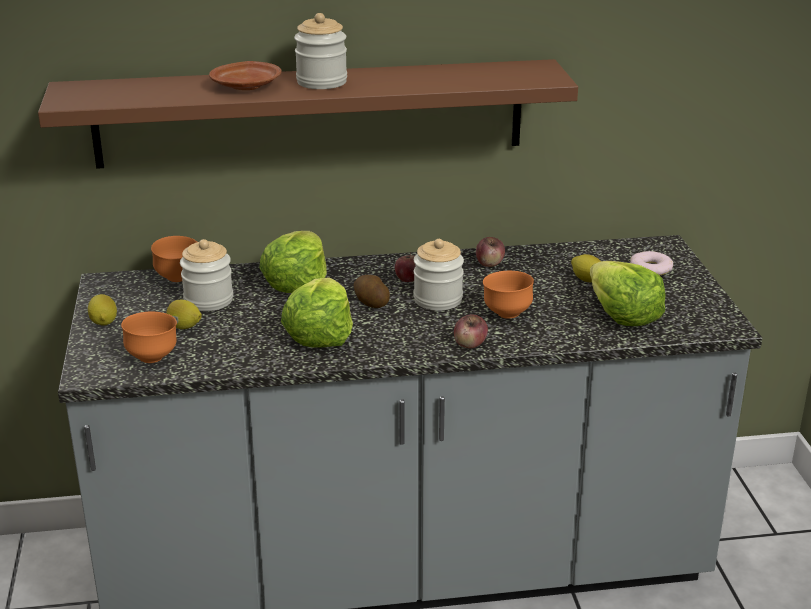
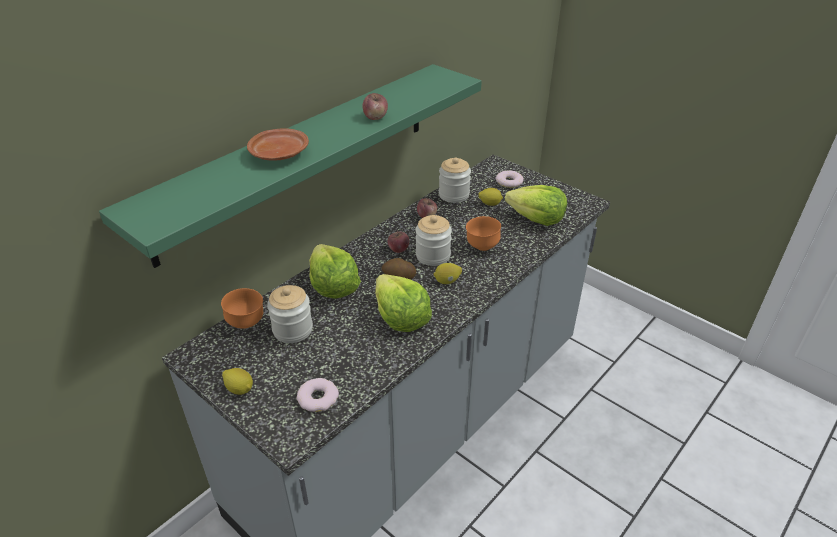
camera: 40 degrees left, 10 degrees up
brown shelf [38,59,578,169] -> green shelf [99,64,482,268]
orange bowl [121,312,177,363] -> donut [297,378,339,412]
lemon [166,299,202,329] -> lemon moved to [433,263,462,284]
jar [294,13,347,89] -> jar moved to [439,157,471,203]
apple [454,314,488,348] -> apple moved to [363,93,388,120]

